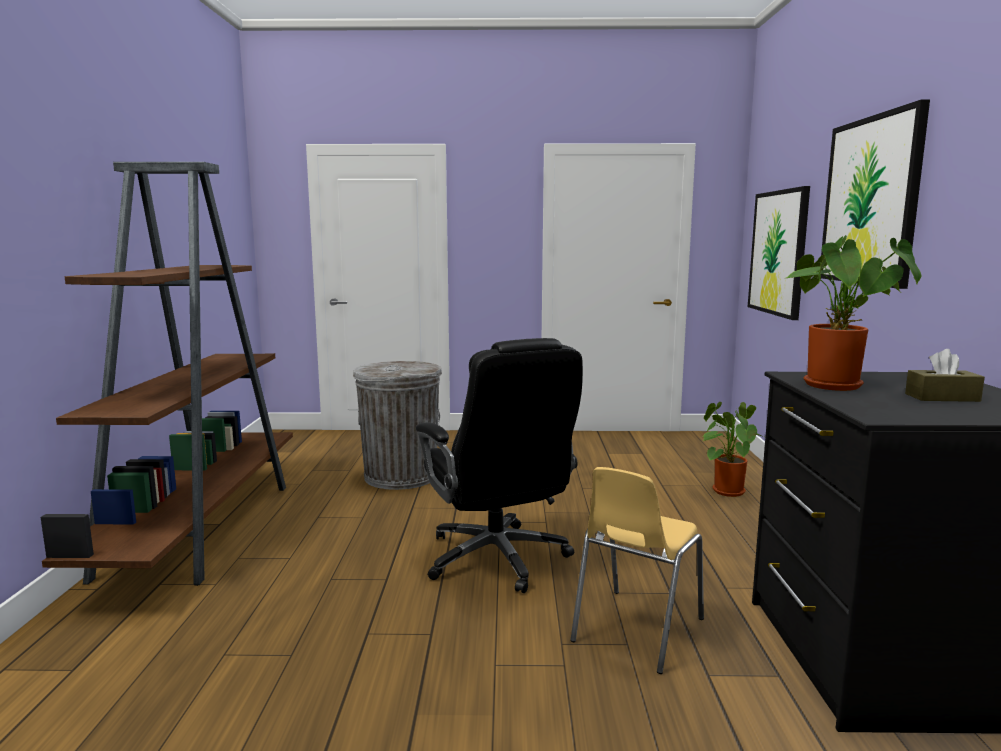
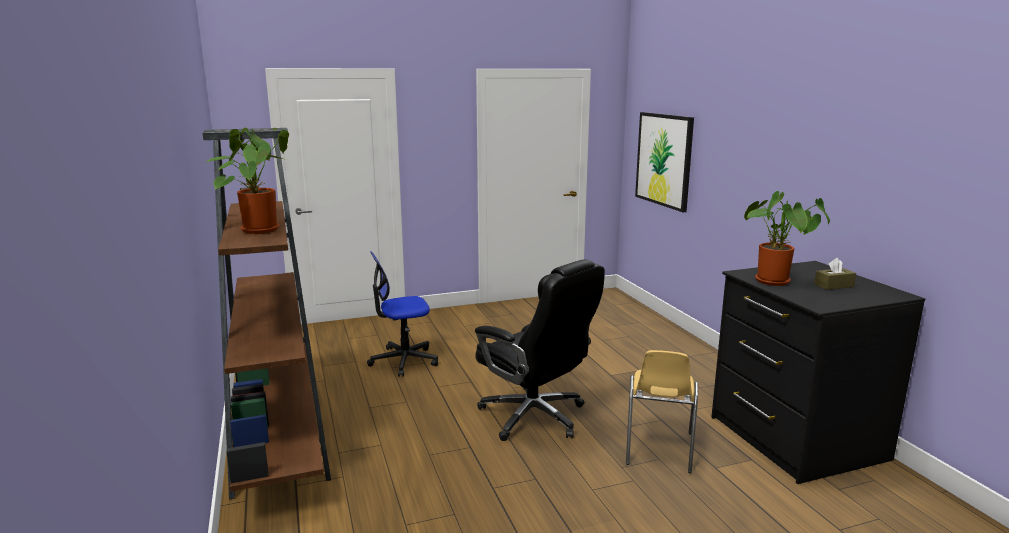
camera: 20 degrees left, 5 degrees up
grey trash can [353,361,442,490] -> office chair [367,252,438,377]
potted plant [703,402,764,497] -> potted plant moved to [206,128,289,234]
picture [821,99,930,289] -> none

